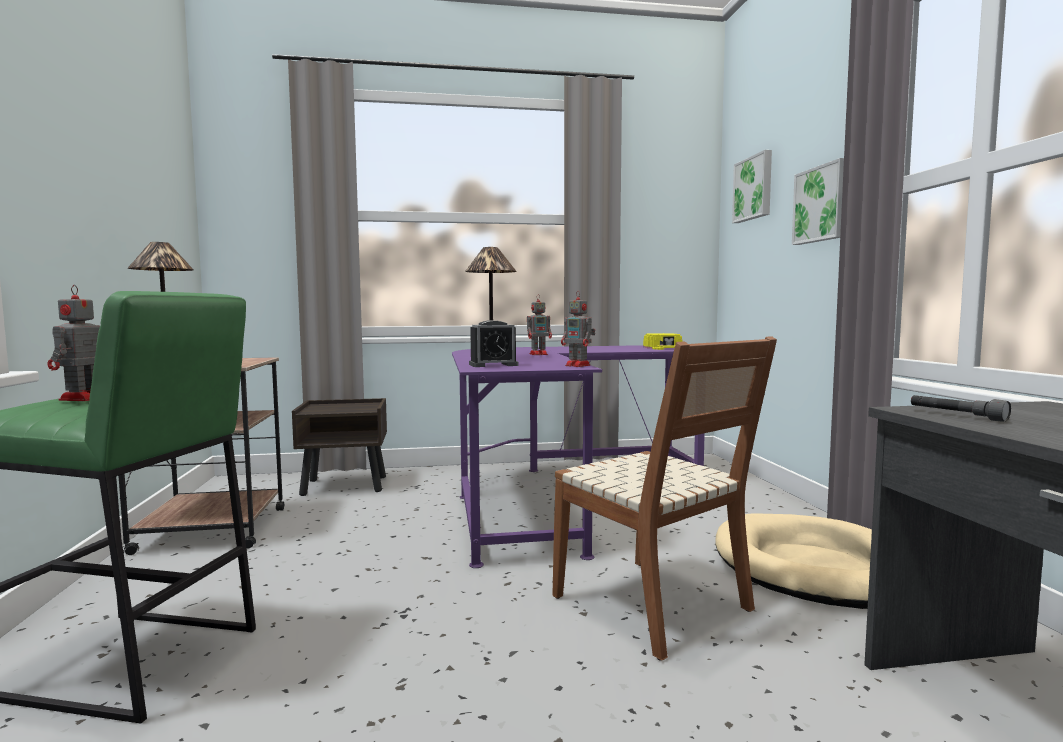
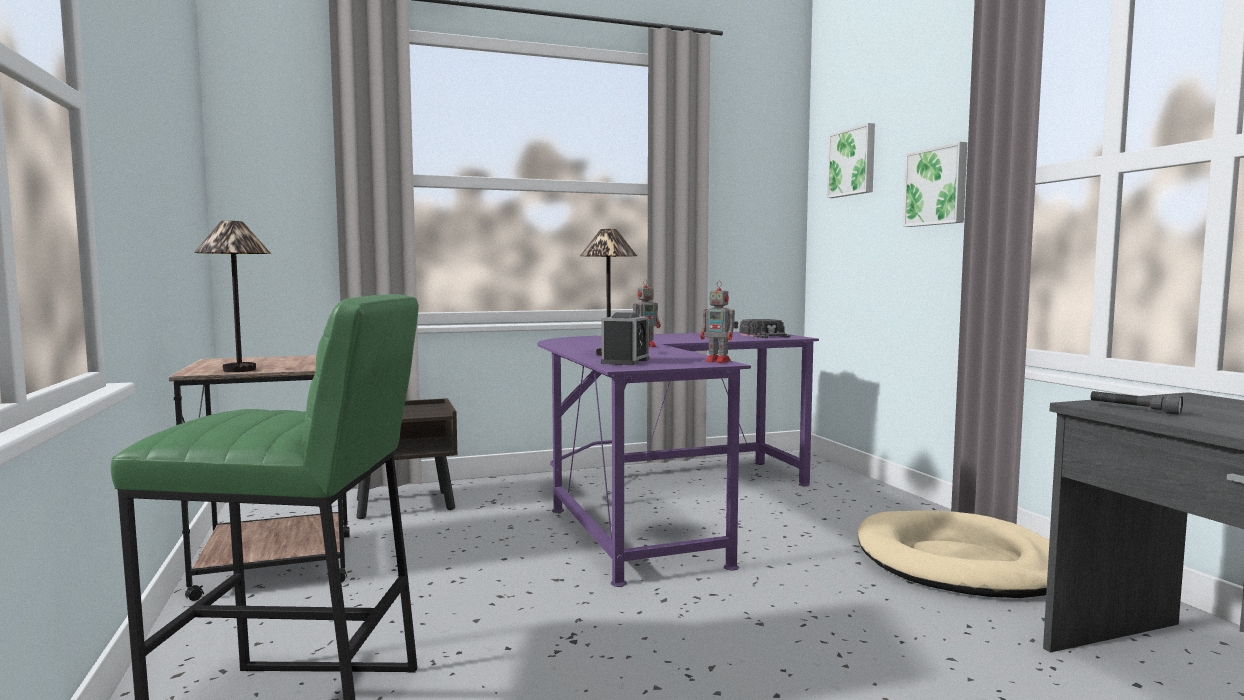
camera: 10 degrees left, 0 degrees up
toy robot [48,285,100,401] -> none
alarm clock [469,320,518,367] -> alarm clock turned 45 degrees counterclockwise [601,312,649,365]
chair [552,336,777,661] -> none
yellow cap [643,333,682,350] -> black cap [740,319,790,338]

